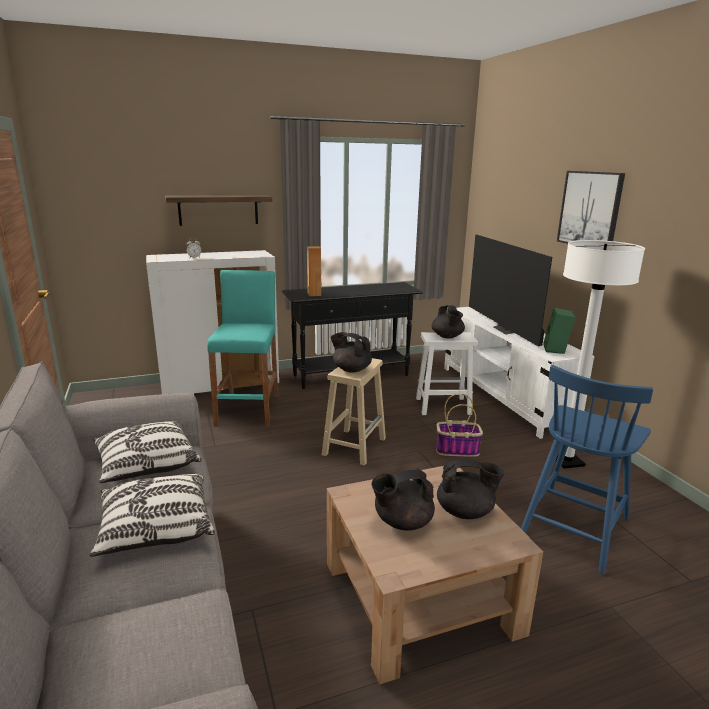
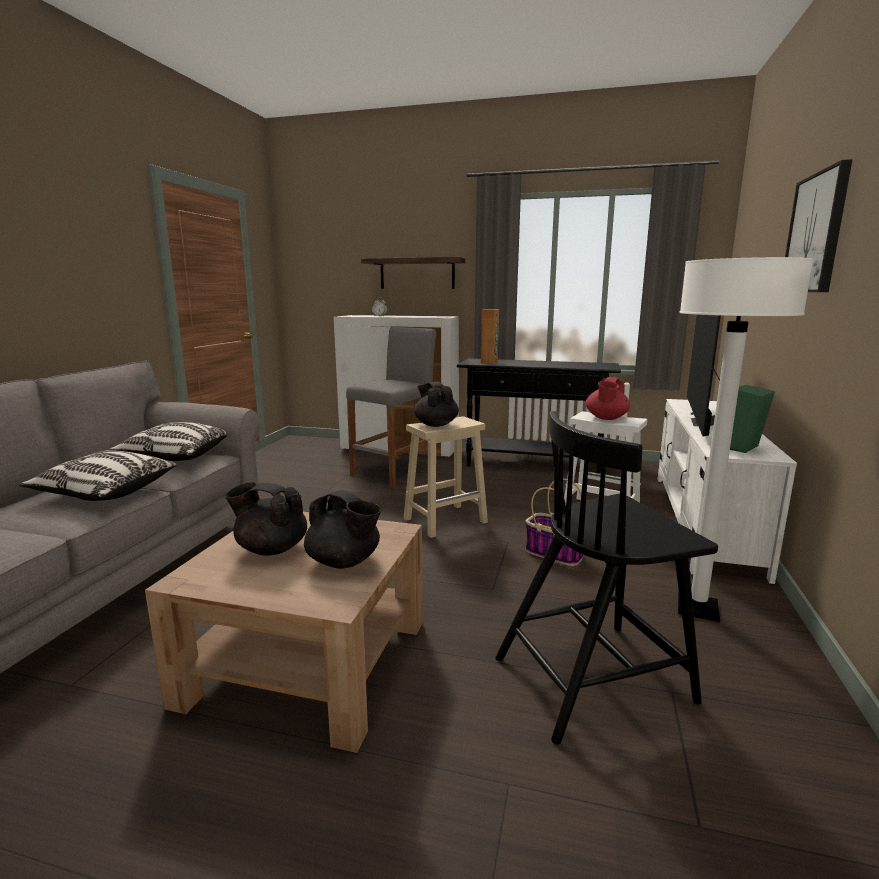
camera: 35 degrees right, 5 degrees down
turquoise stool [207,270,279,427] -> grey stool [346,327,436,487]
black teapot [432,305,465,339] -> red teapot [585,377,630,420]
blue chair [521,365,653,574] -> black chair [495,411,718,744]

